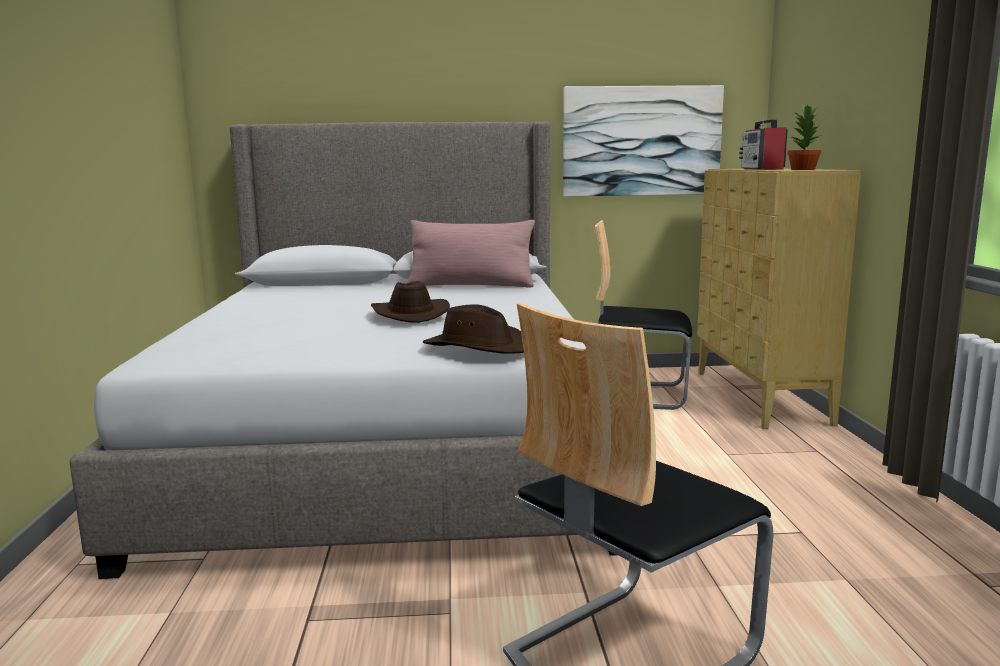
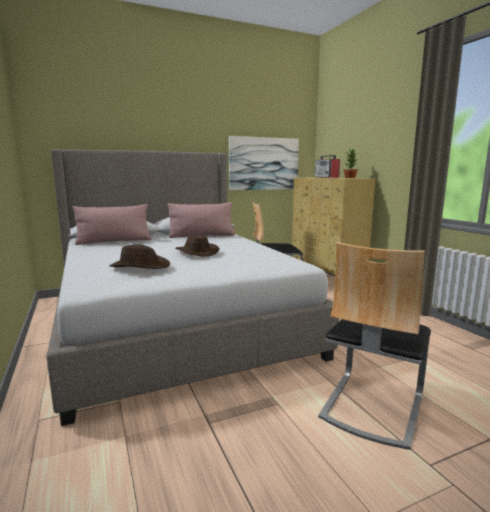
camera: 20 degrees left, 0 degrees up
brown hat [423,304,524,354] -> brown hat moved to [109,244,170,269]
none -> pink pillow [72,204,151,245]

